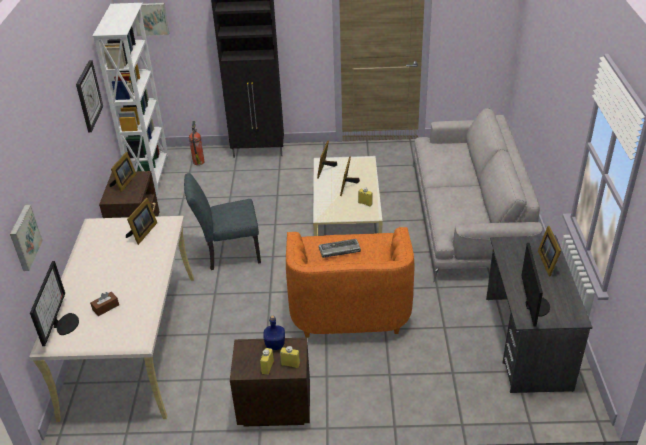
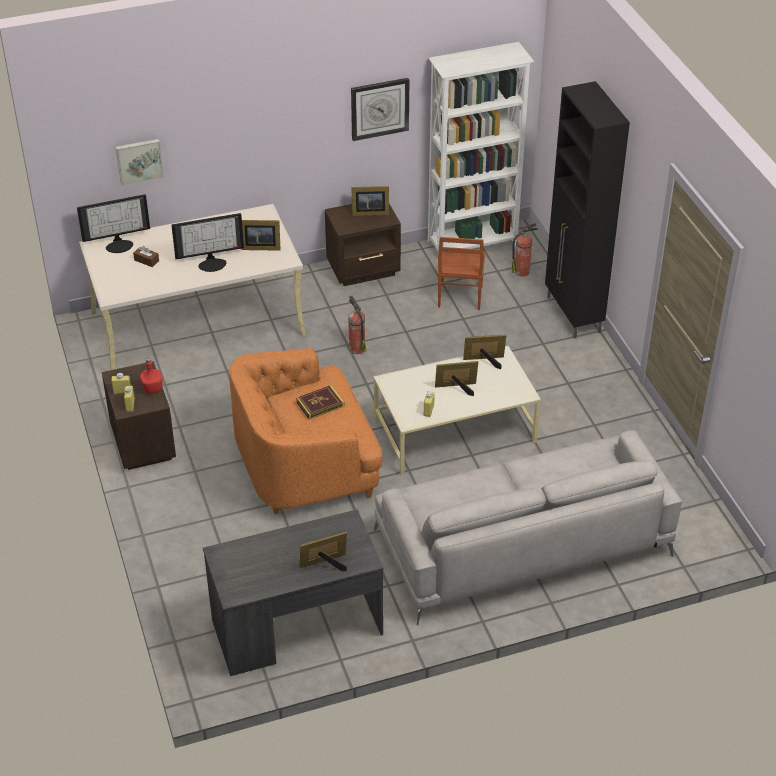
camera: 70 degrees right, 5 degrees up
picture [135,3,170,36] -> none
grey chair [184,173,261,270] -> fire extinguisher [348,296,366,354]
blue bottle [263,316,285,350] -> red bottle [140,358,163,394]
keyboard [319,239,361,258] -> book [296,385,345,420]
monitor [521,243,550,326] -> monitor moved to [171,213,244,272]
none -> brown chair [438,237,485,310]

